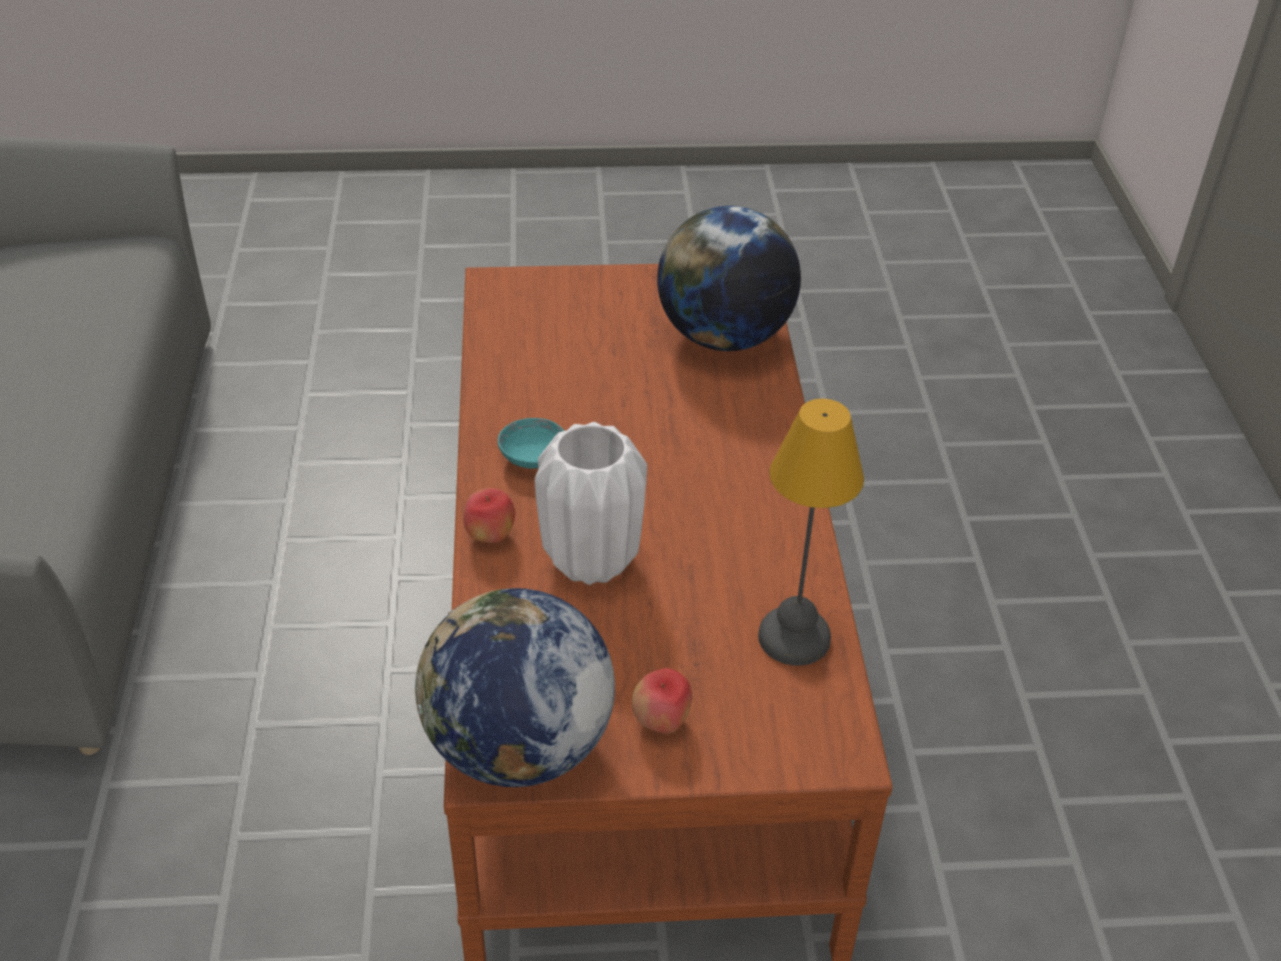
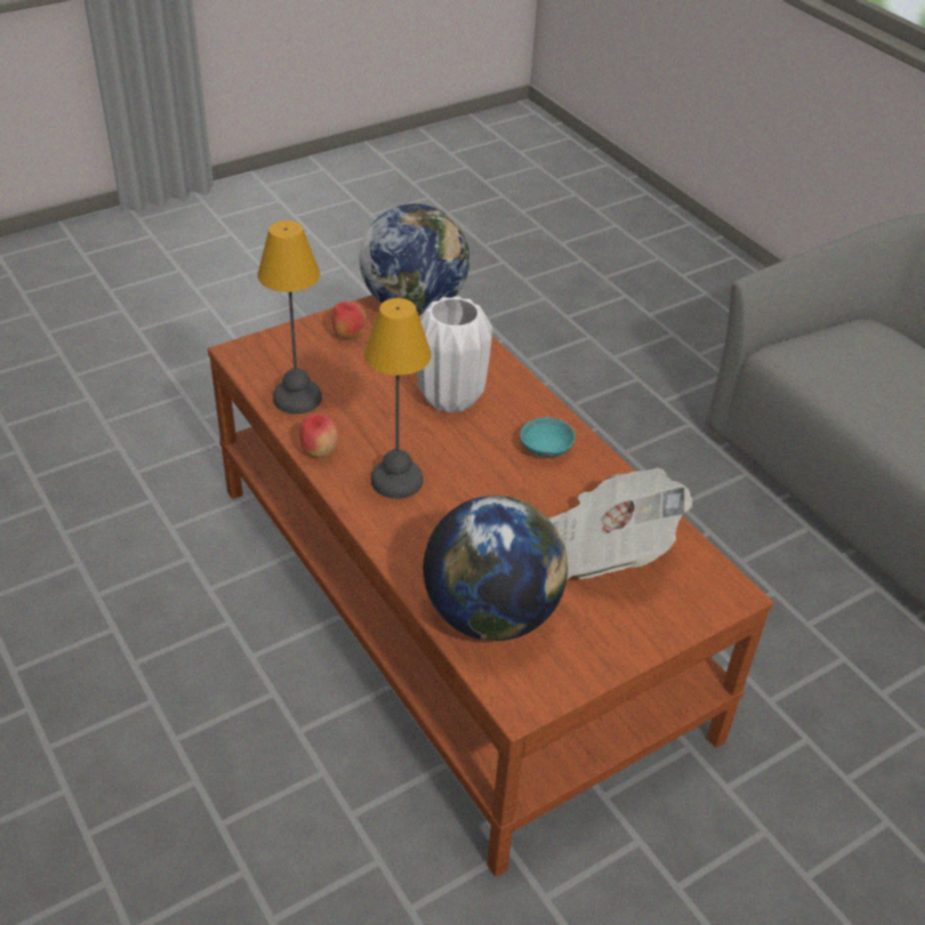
camera: 150 degrees right, 0 degrees up
apple [463,488,515,543] -> apple moved to [299,414,338,458]
none -> table lamp [364,298,431,499]
none -> newspaper [548,468,693,580]

